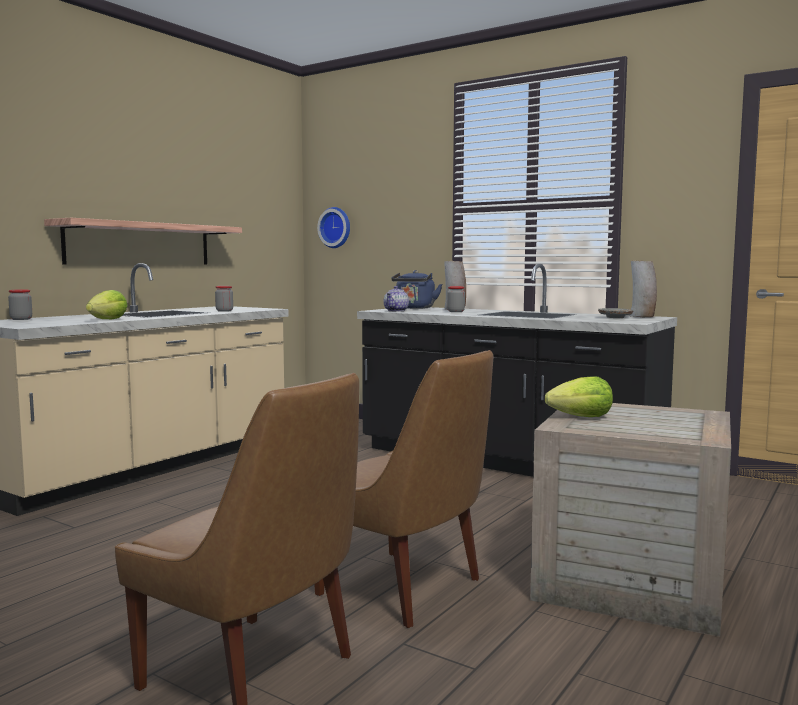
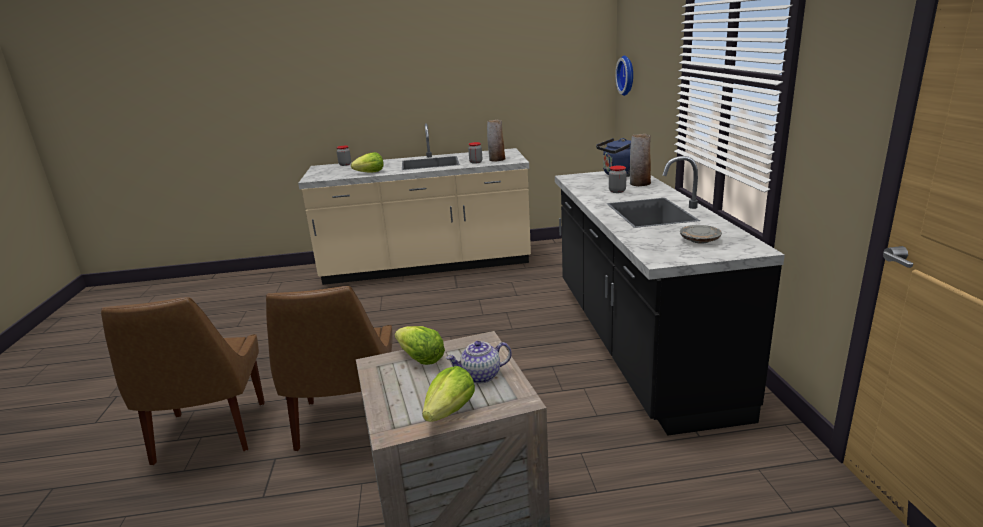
camera: 50 degrees right, 15 degrees up
shelf [44,218,242,265] -> none
teapot [384,286,409,311] -> teapot moved to [446,341,512,383]
vase [629,261,657,317] -> vase moved to [487,120,505,162]
none -> lettuce [422,366,475,422]

